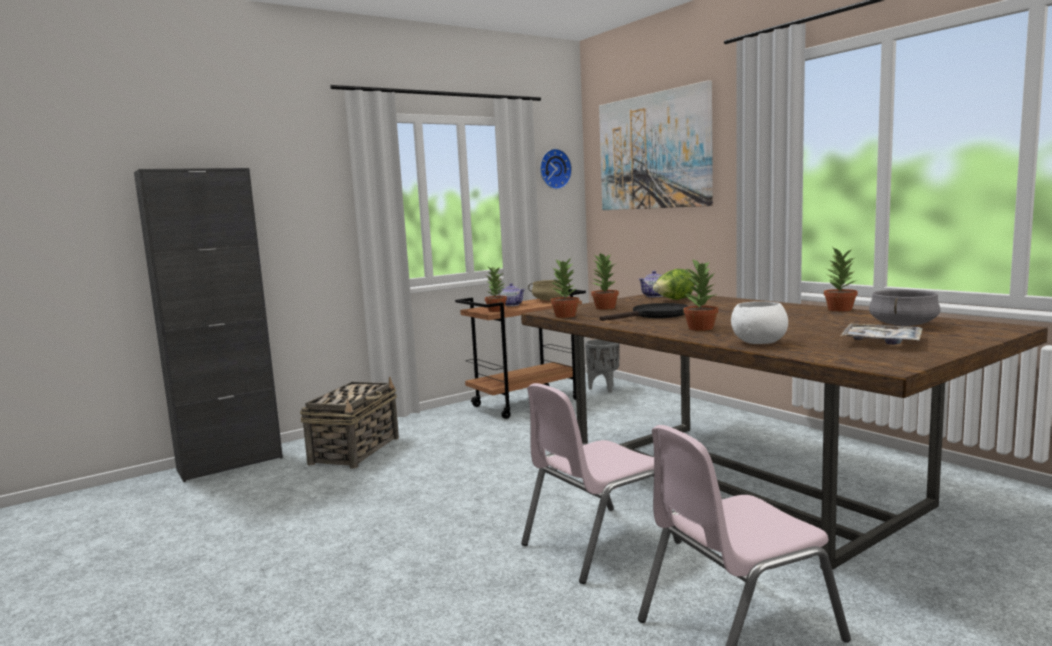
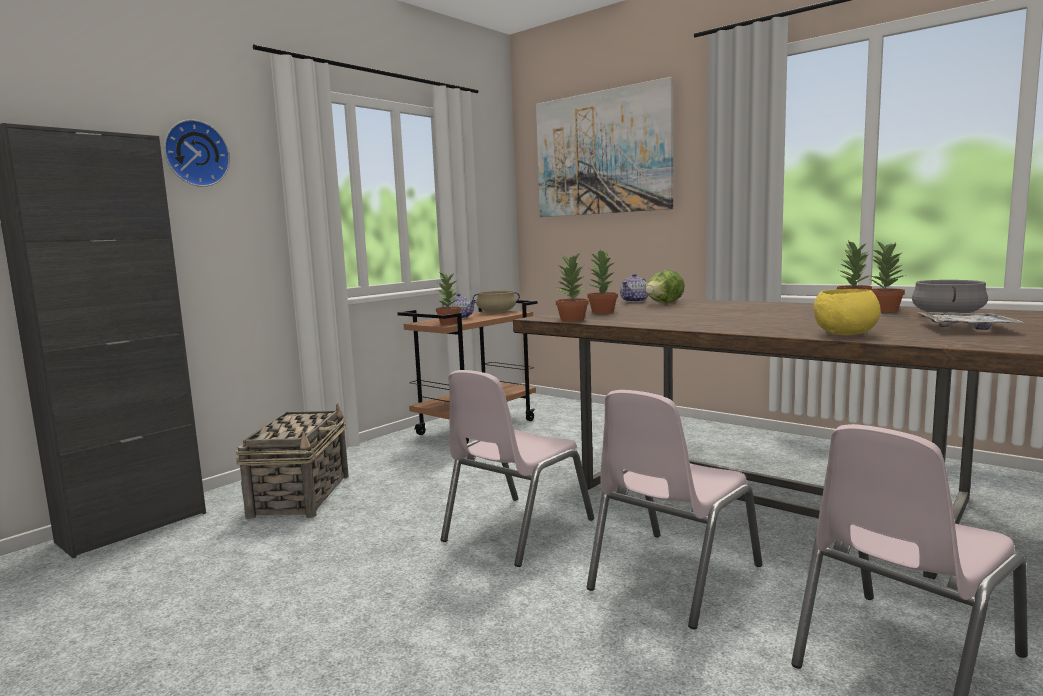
camera: 15 degrees left, 0 degrees up
wall clock [540,148,572,189] -> wall clock moved to [164,120,230,187]
grey planter [585,339,620,393] -> none
black frying pan [600,303,689,321] -> none
potted plant [684,259,718,331] -> potted plant moved to [867,240,906,312]
white bowl [731,301,788,344] -> yellow bowl [814,289,880,335]
none -> pink chair [441,370,594,567]

